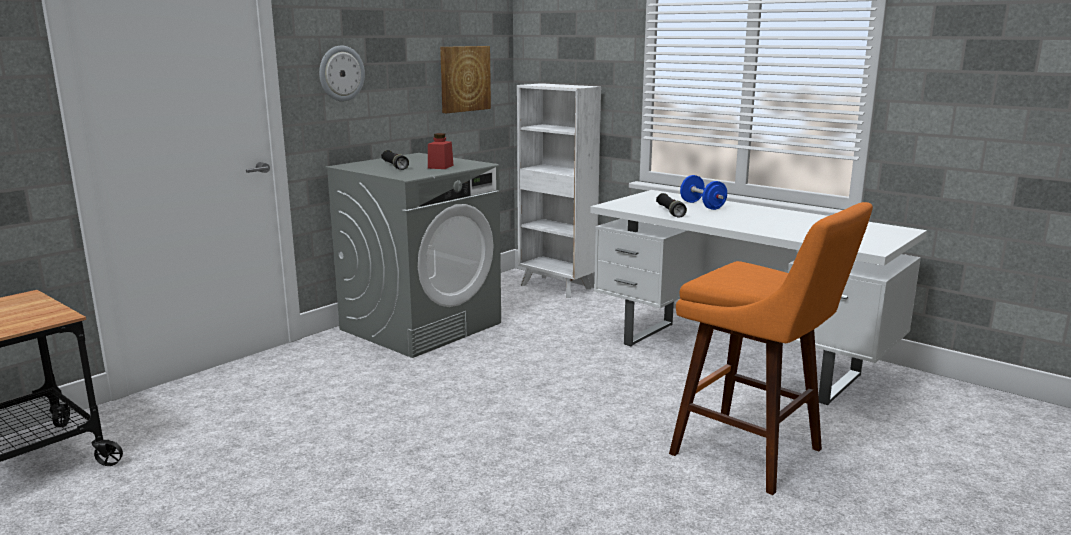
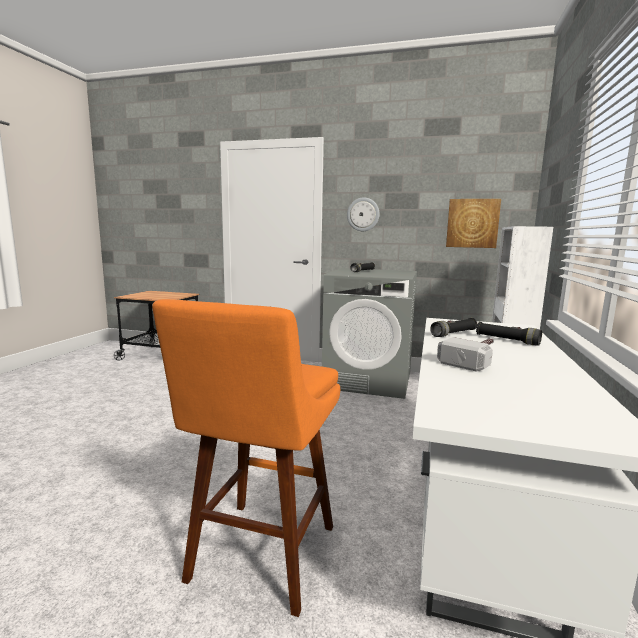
camera: 65 degrees right, 5 degrees down
red jar [428,133,453,169] -> none
blue dumbbell [680,175,727,210] -> black flashlight [476,322,542,346]
none -> hammer [437,337,494,372]

